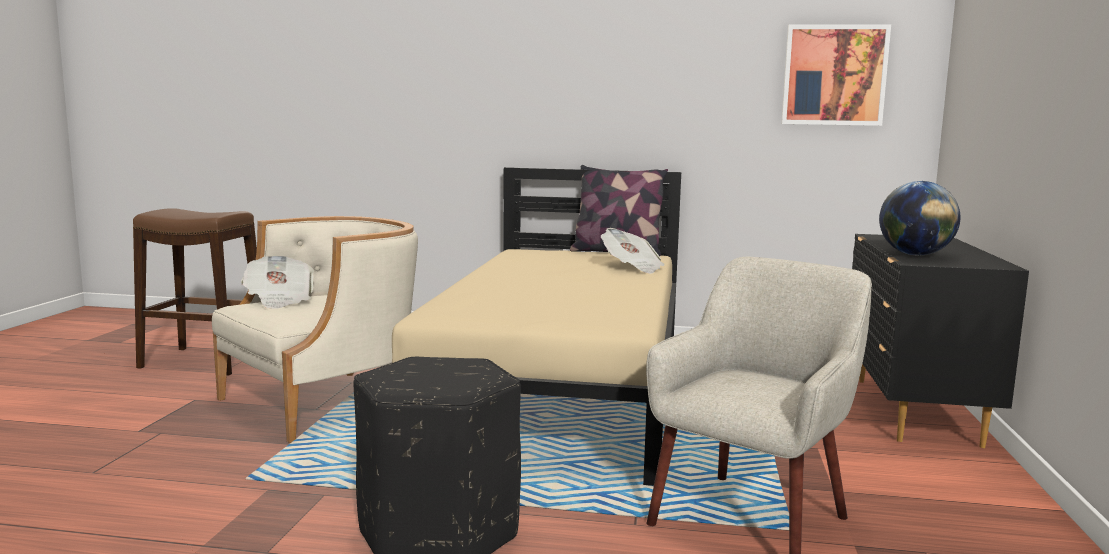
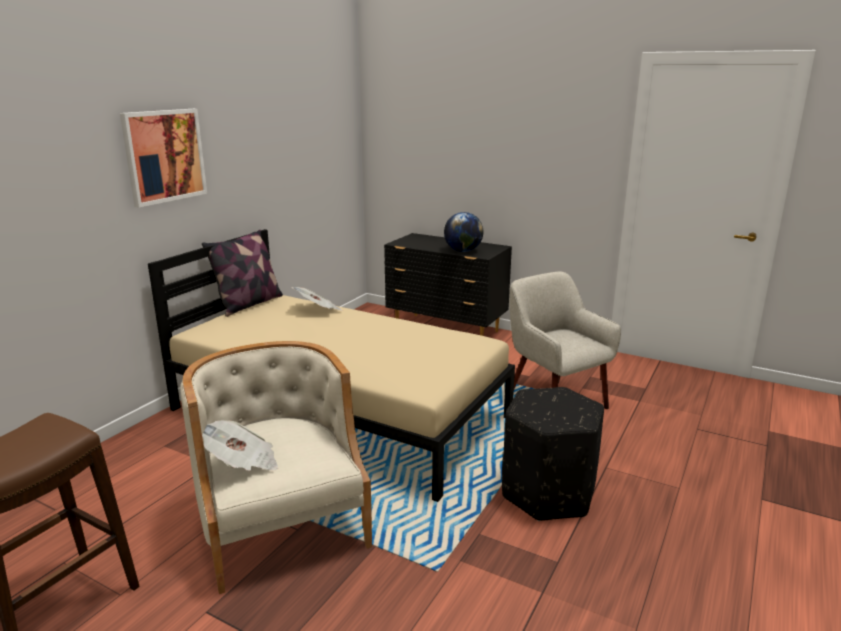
camera: 70 degrees left, 10 degrees up
picture [781,24,891,126] -> picture moved to [120,109,207,207]

